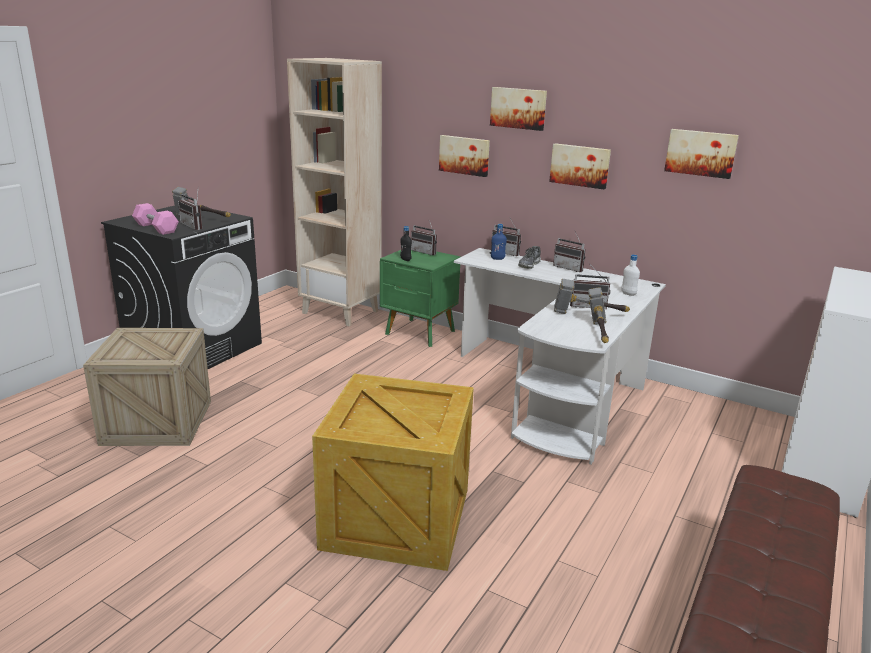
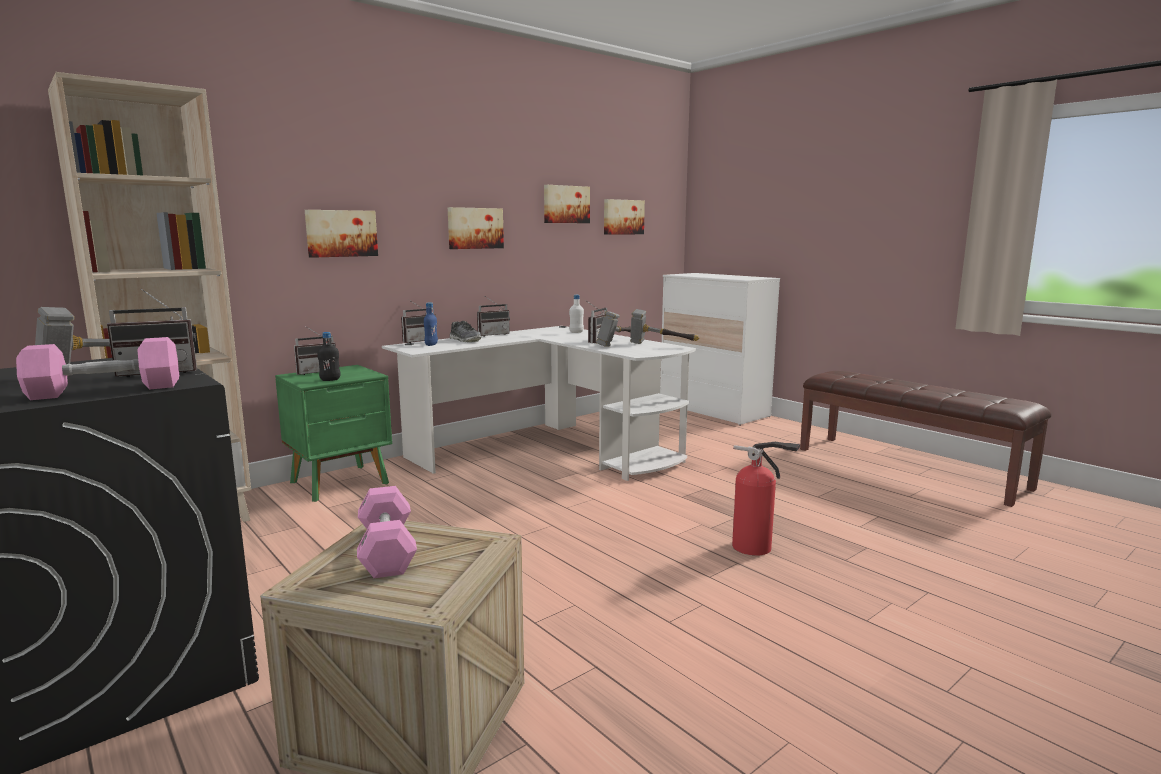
camera: 70 degrees left, 10 degrees down
crate [312,374,474,571] -> fire extinguisher [732,442,800,556]
picture [490,87,547,131] -> picture moved to [604,199,645,235]
none -> pink dumbbell [357,486,417,578]

